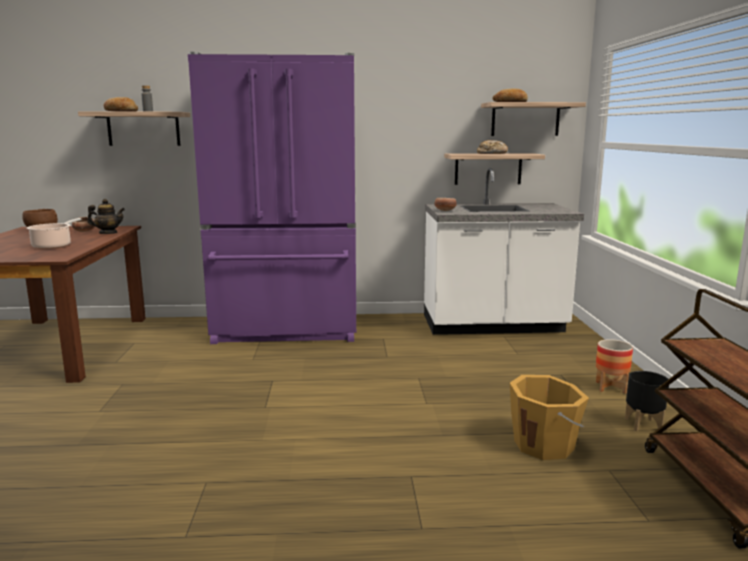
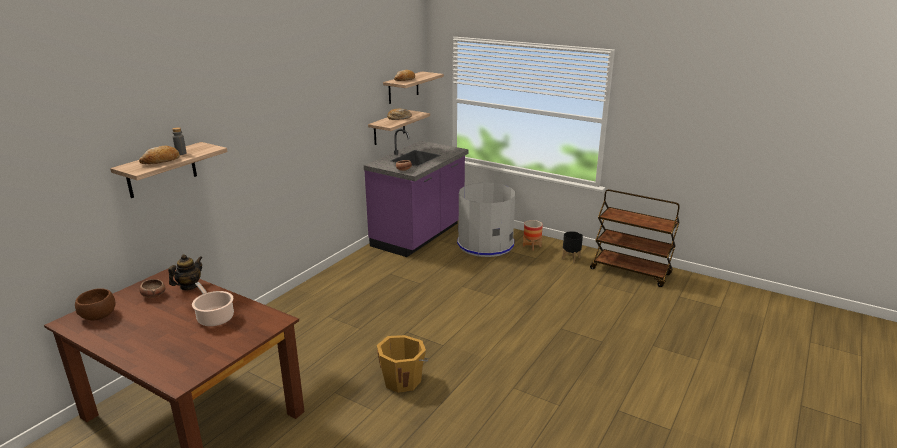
camera: 55 degrees left, 10 degrees up
purple fridge [188,52,356,344] -> none
white counter [424,168,584,335] -> purple counter [364,129,469,257]
orange bucket [510,375,589,460] -> orange bucket moved to [377,335,428,393]
none -> grey trash can [457,183,515,257]

